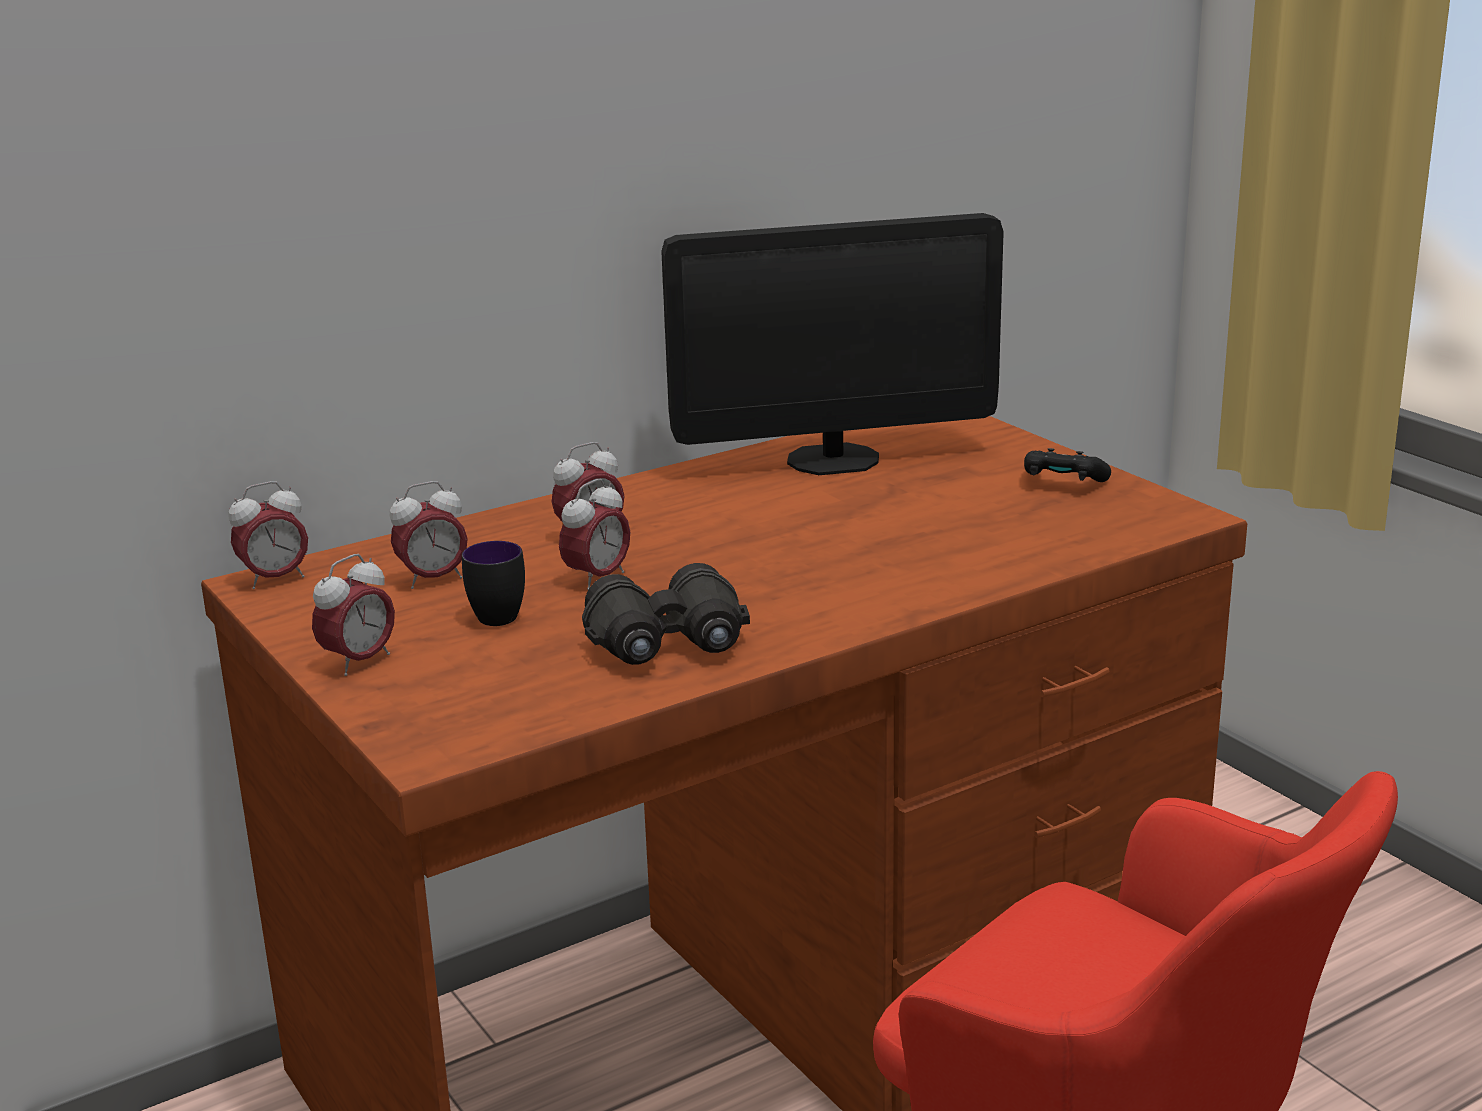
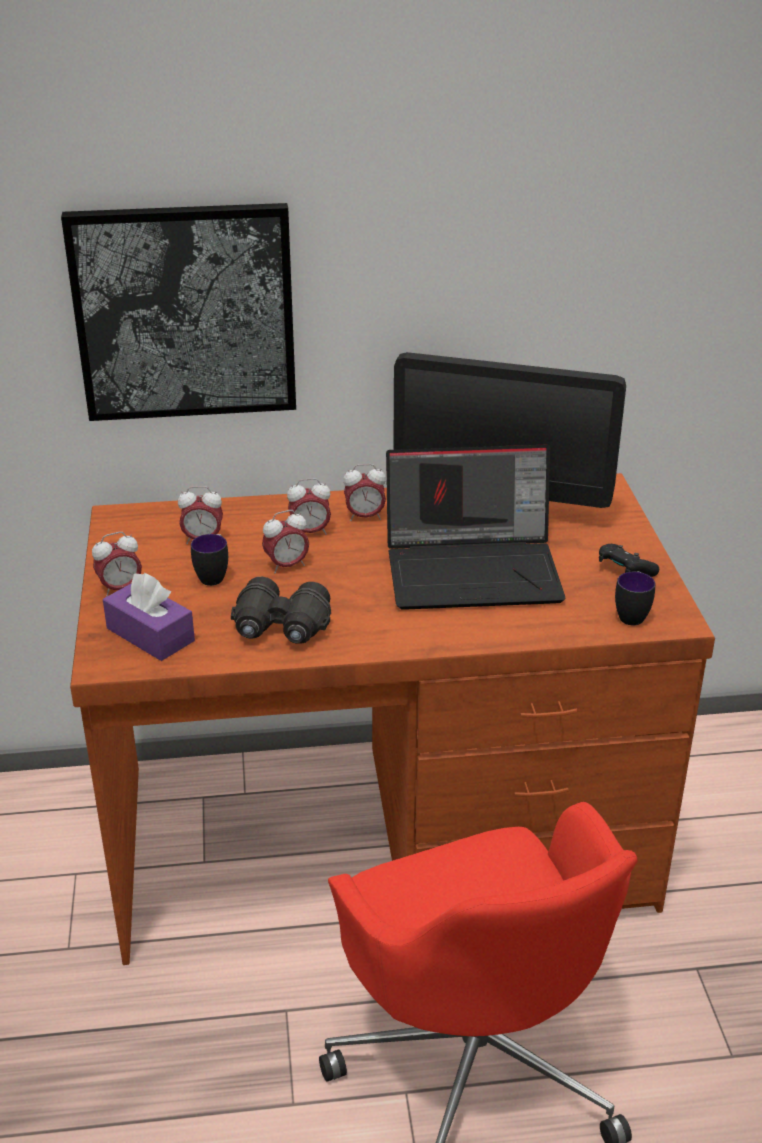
camera: 25 degrees right, 10 degrees up
alarm clock [228,481,308,589] -> alarm clock moved to [343,464,386,521]
none -> picture [61,203,296,421]
none -> purple tissue box [103,573,195,661]
none -> laptop [386,445,565,610]
none -> mug [615,572,655,626]

